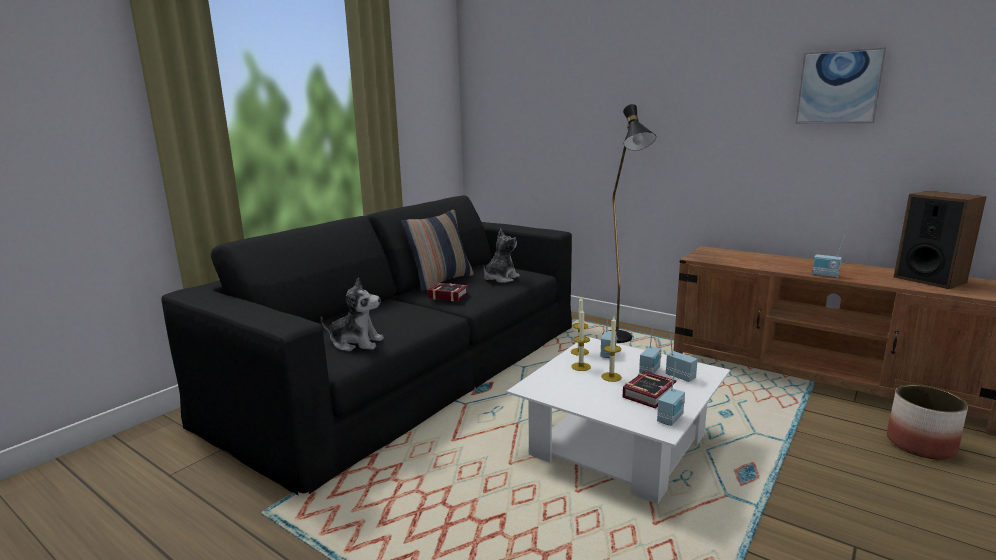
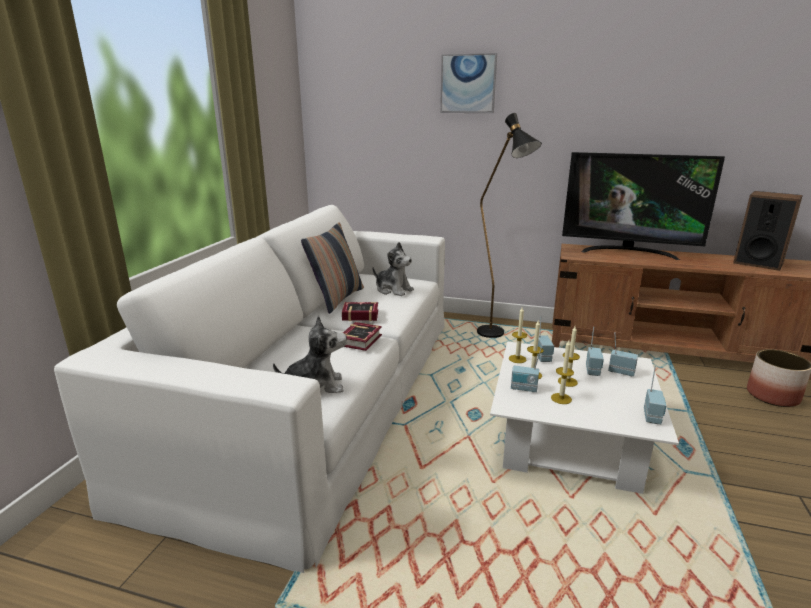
camera: 20 degrees left, 5 degrees up
black sofa [161,195,572,495] -> white sofa [54,205,445,573]
plush toy [483,229,520,283] -> plush toy turned 105 degrees clockwise [373,242,414,296]
book [623,371,677,409] -> book moved to [343,322,382,351]
picture [795,47,886,124] -> picture moved to [440,53,497,113]
radio [812,236,845,278] -> radio moved to [511,348,542,392]
none -> candle [551,340,574,404]
none -> television [562,152,725,260]

